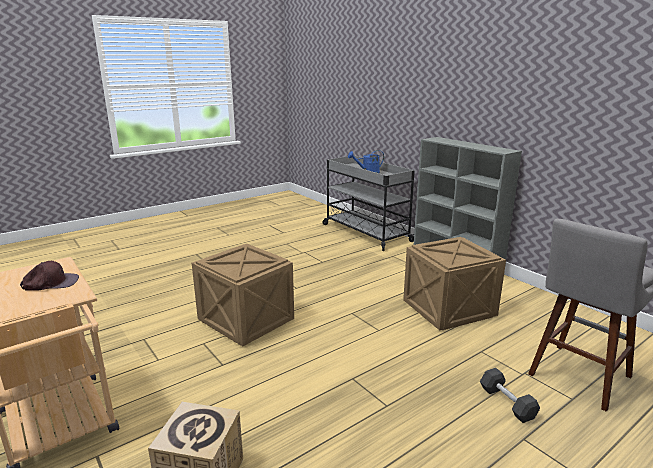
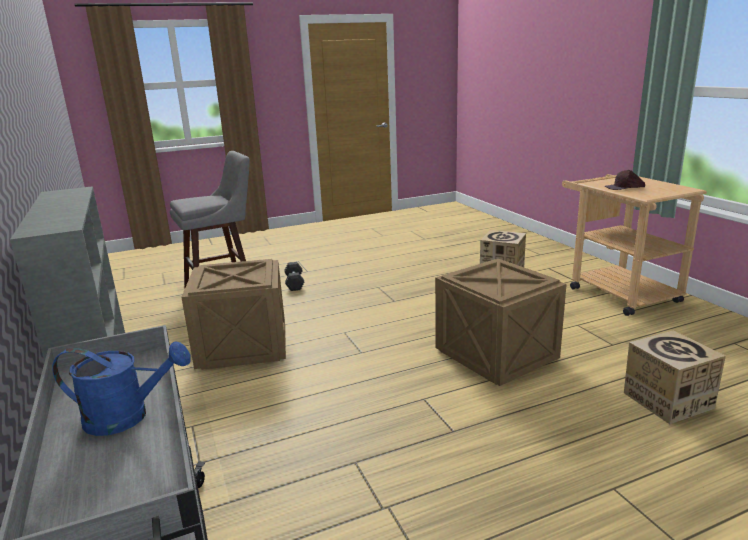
camera: 165 degrees left, 0 degrees up
none -> cardboard box [624,330,726,424]

